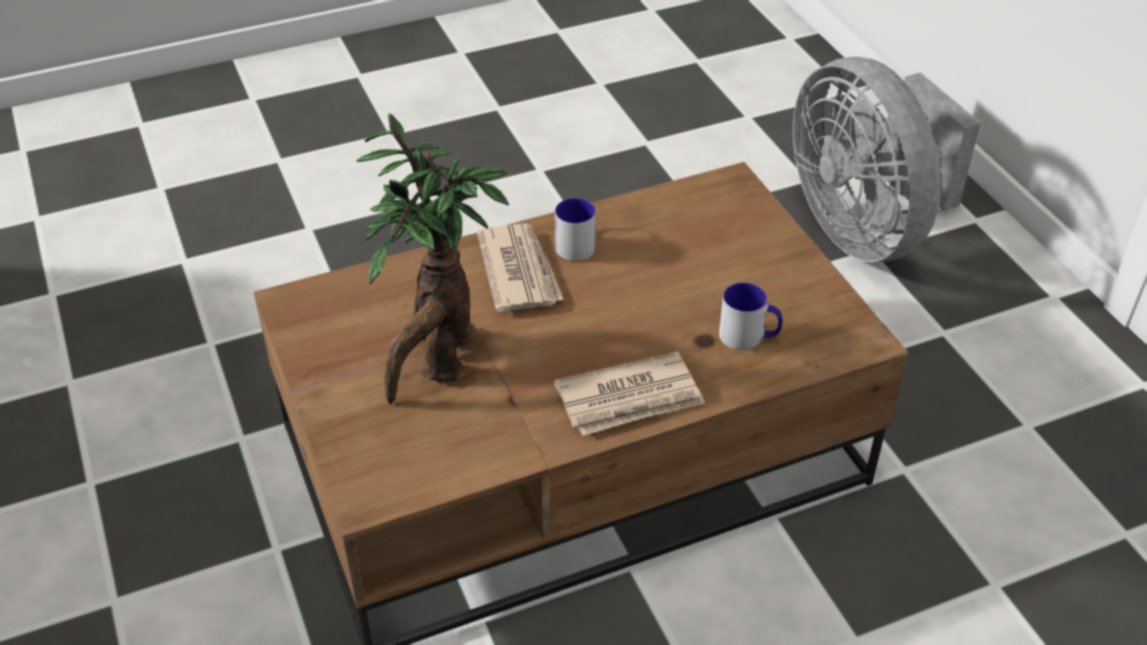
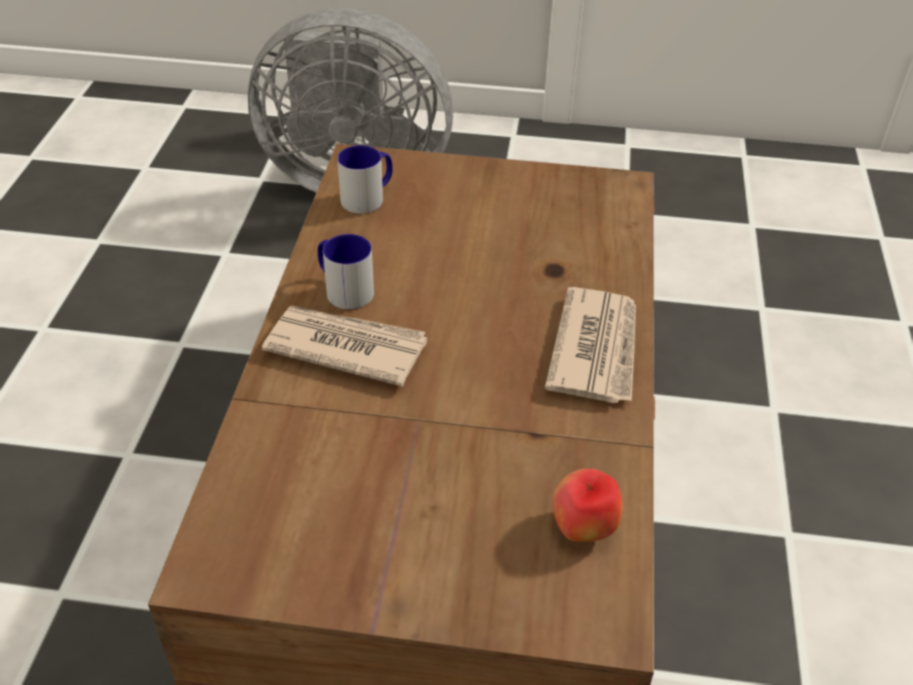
camera: 60 degrees left, 0 degrees up
potted plant [356,113,509,404] -> none
mug [719,283,782,350] -> mug moved to [337,145,392,214]
none -> apple [553,469,623,542]

